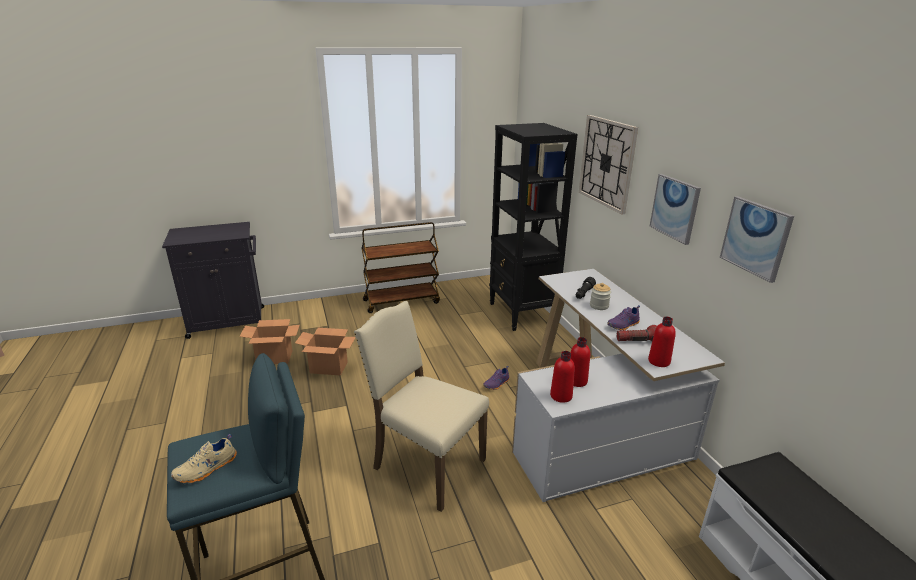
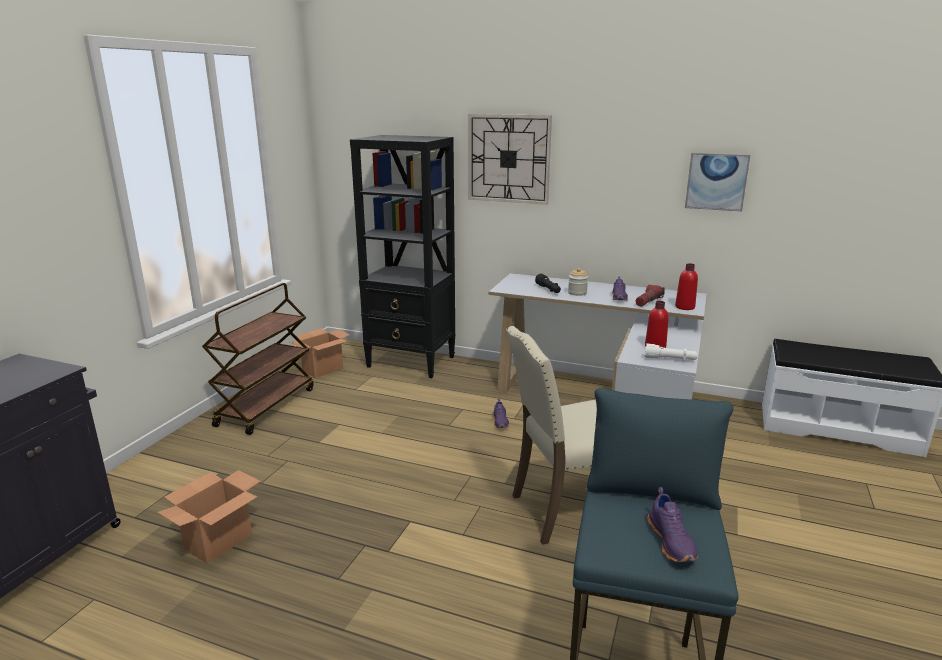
camera: 50 degrees left, 5 degrees down
beige shoe [171,434,237,483] -> purple shoe [647,487,698,562]
cardboard box [295,328,356,376] -> cardboard box moved to [290,328,350,378]
red bottle [550,351,575,403] -> white flashlight [644,343,698,361]
picture [649,174,701,245] -> none

